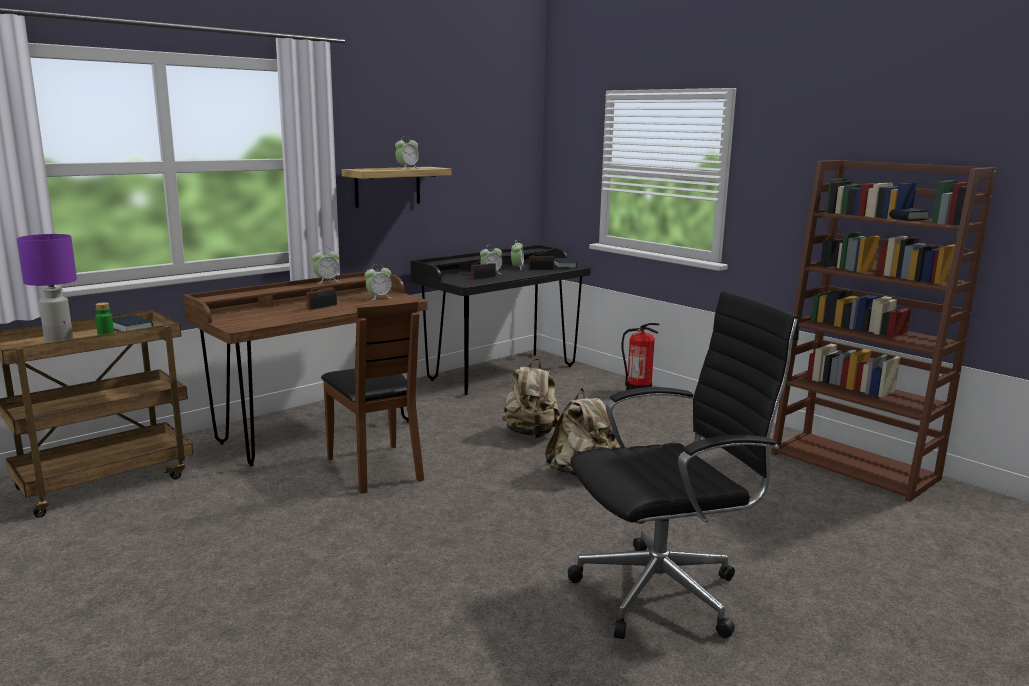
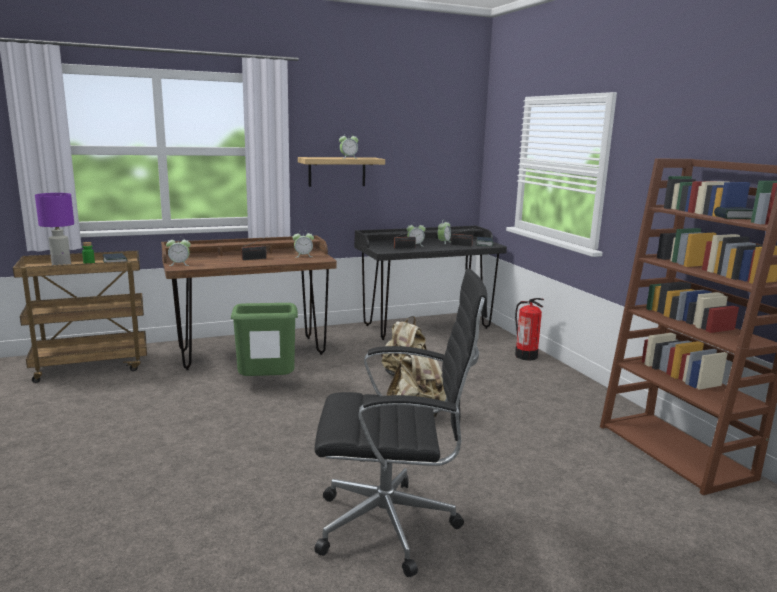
camera: 20 degrees right, 0 degrees up
alarm clock [312,247,340,284] -> alarm clock moved to [166,239,191,266]
brown chair [321,300,424,494] -> green trash can [231,303,298,376]

